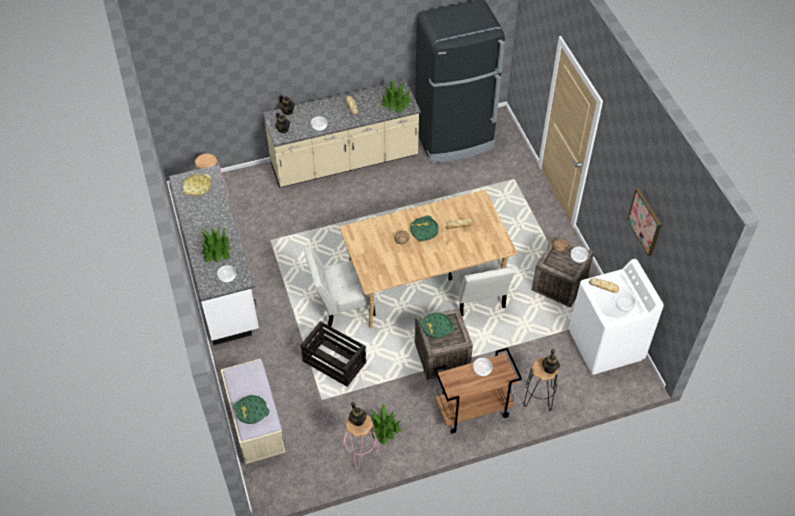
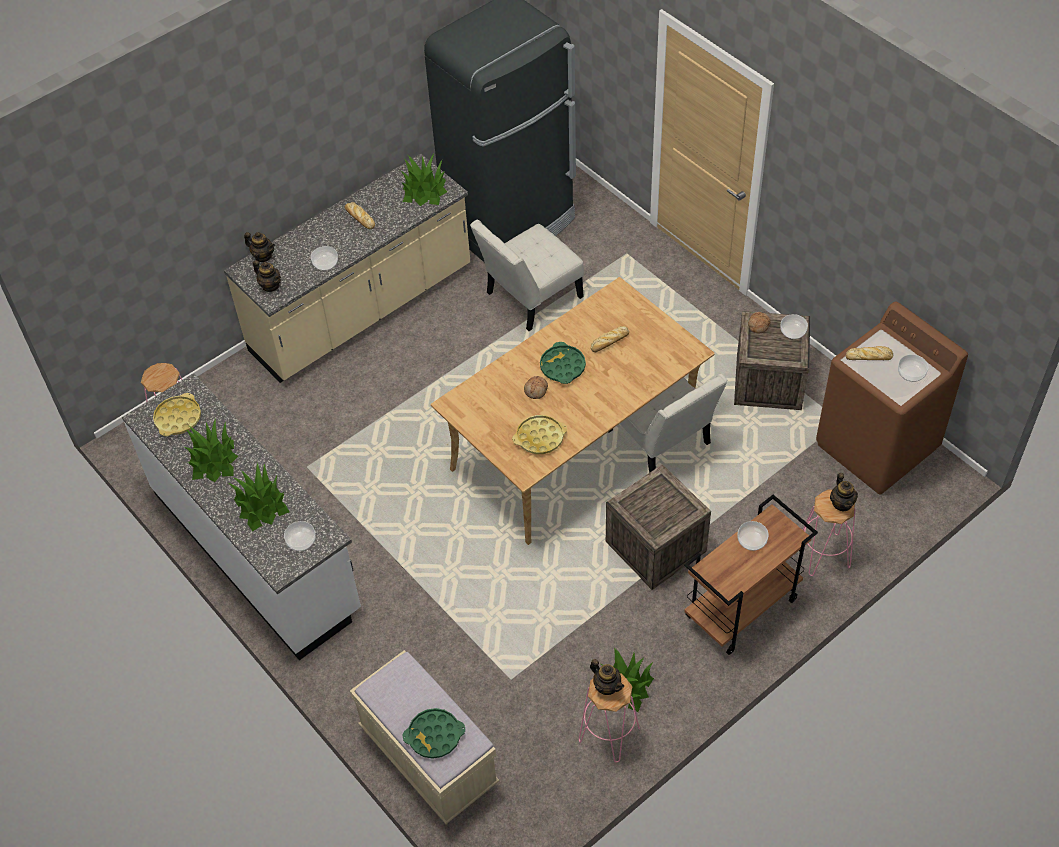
camera: 20 degrees left, 0 degrees up
crate [300,321,366,386] -> none
white chair [304,247,376,327] -> white chair moved to [470,220,584,331]
green tray [420,313,454,338] -> none
black stool [524,357,558,411] -> pink stool [803,490,856,576]
white washing machine [569,259,664,375] -> brown washing machine [816,301,968,495]
picture [627,188,662,256] -> none
none -> potted plant [185,419,238,482]
none -> yellow tray [512,415,567,454]

